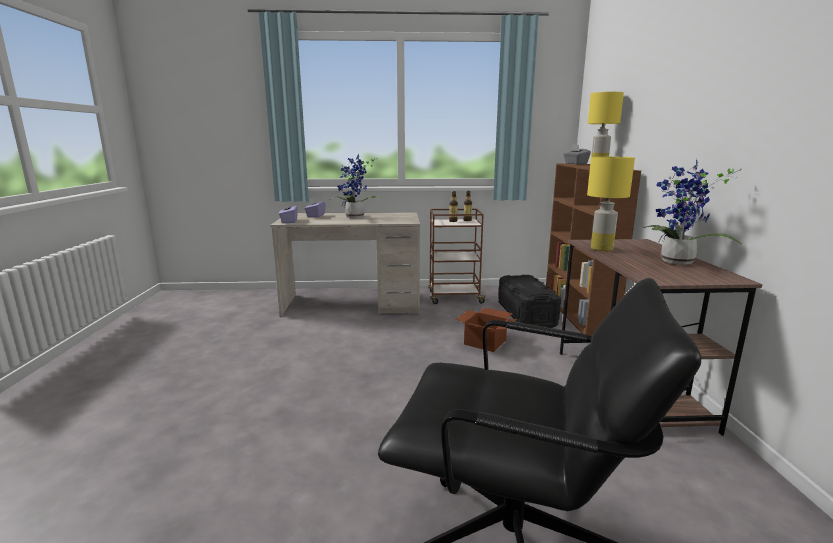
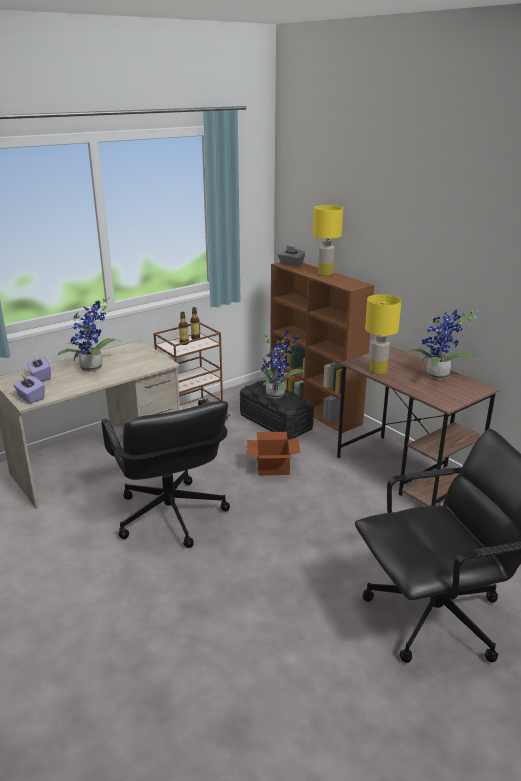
camera: 35 degrees left, 10 degrees up
none -> black office chair [101,399,230,548]
none -> potted plant [259,331,304,399]

